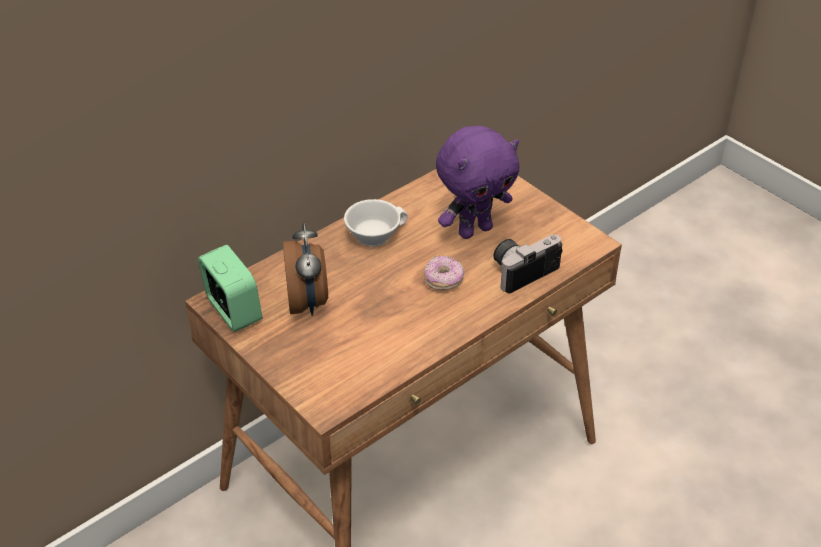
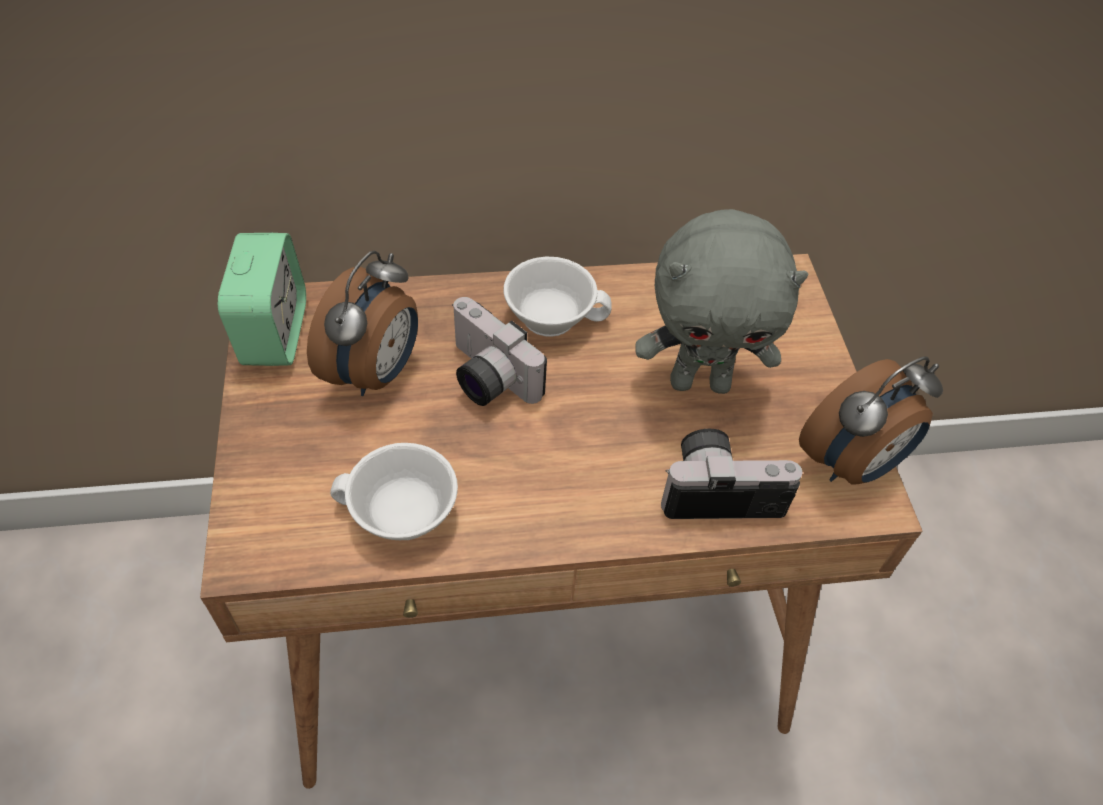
camera: 30 degrees right, 10 degrees up
donut [424,255,464,290] -> none
purple plush toy [436,126,519,239] -> grey plush toy [635,209,808,394]
none -> white cup [330,443,458,540]
none -> camera [452,297,547,406]
none -> alarm clock [799,356,943,485]

